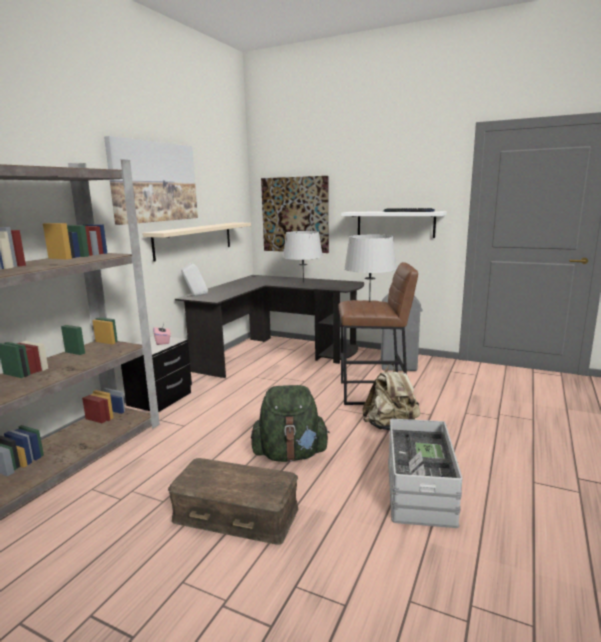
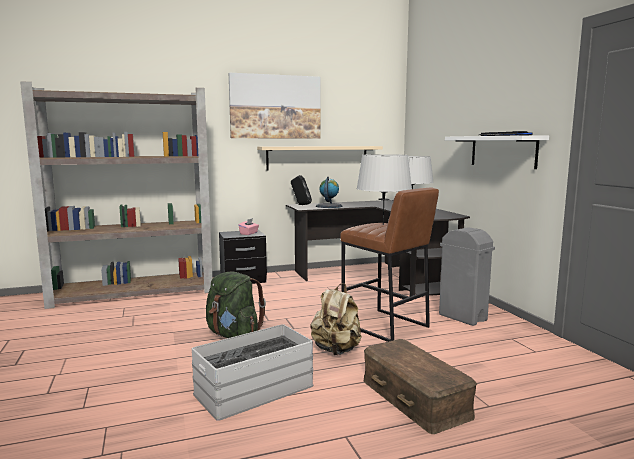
camera: 45 degrees right, 5 degrees down
brown storage box [168,458,298,545] -> brown storage box moved to [364,339,477,434]
white speaker [181,263,208,296] -> black speaker [291,175,312,205]
picture [261,176,329,253] -> none
none -> globe [316,177,343,208]

